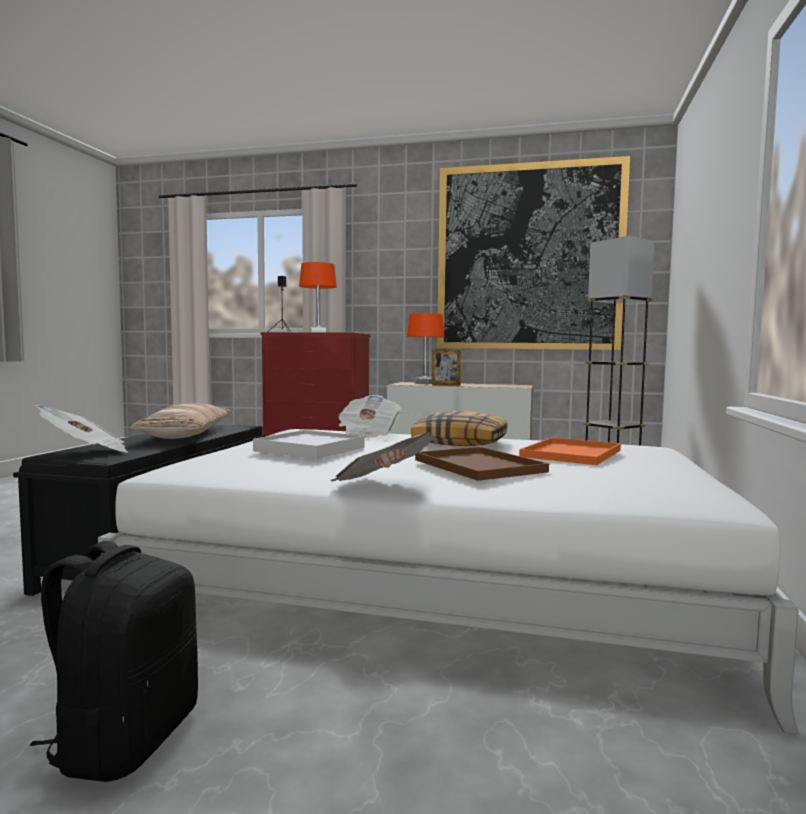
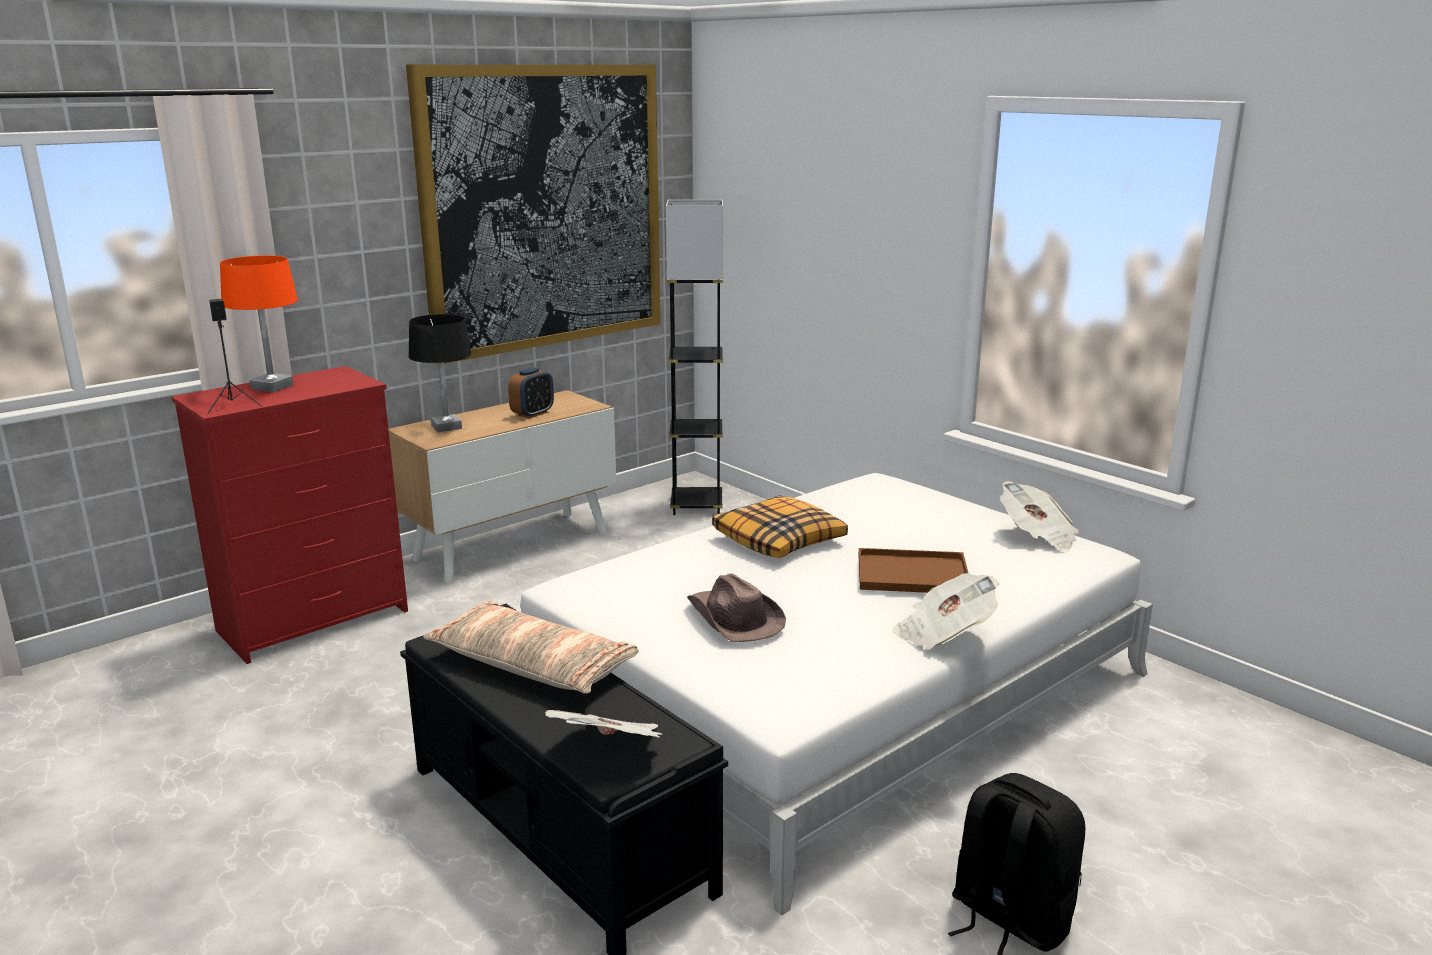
camera: 55 degrees left, 15 degrees up
white tray [253,430,365,459] -> brown hat [687,573,786,642]
newspaper [338,395,402,438] -> newspaper moved to [1000,481,1079,552]
orange table lamp [407,313,444,384] -> black table lamp [409,314,471,432]
picture frame [432,349,461,386] -> none
orange tray [519,437,621,465] -> none
none -> alarm clock [508,367,554,418]

